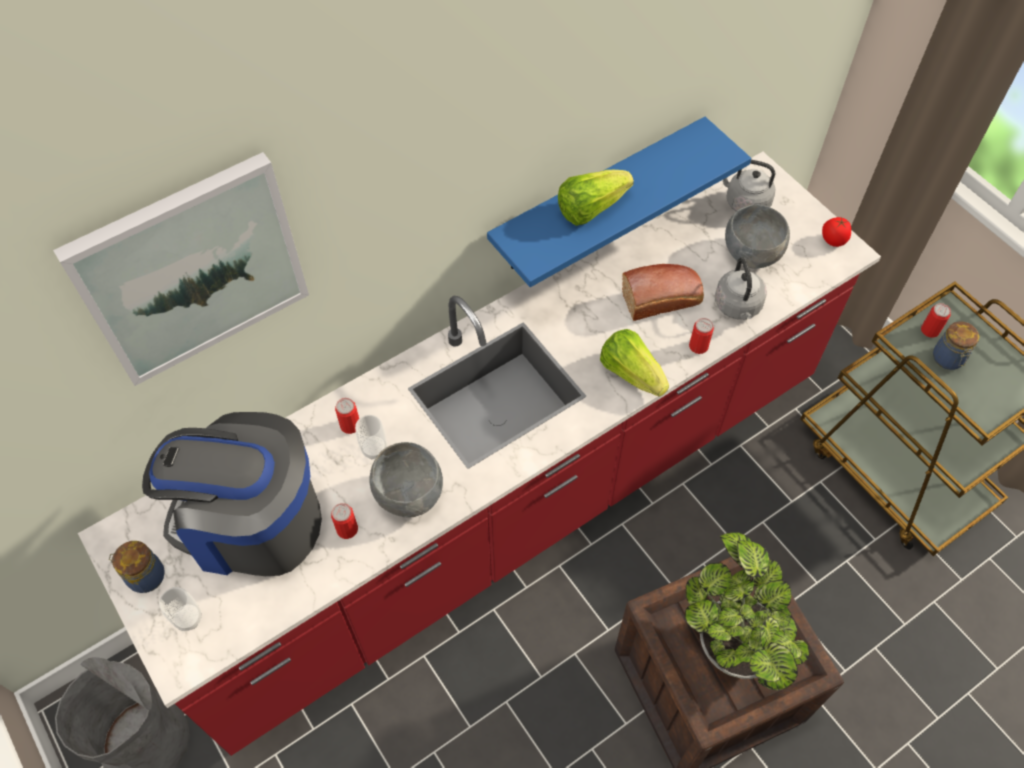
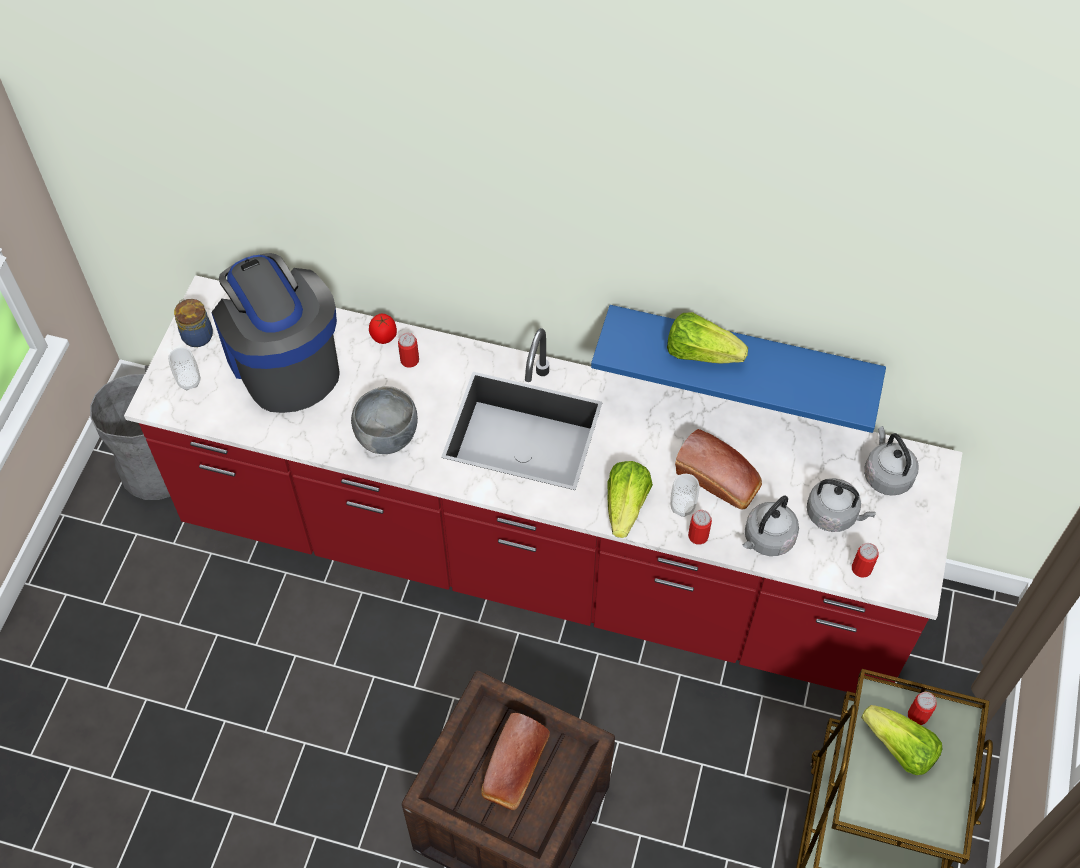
camera: 50 degrees right, 0 degrees up
picture [53,152,309,386] -> none
can [331,503,358,539] -> can moved to [852,543,879,578]
cup [355,415,387,459] -> cup moved to [670,474,699,517]
potted plant [685,533,810,690] -> bread [481,713,550,810]
grey bowl [725,204,790,269] -> grey kettle [807,478,876,532]
tomato [822,217,851,247] -> tomato moved to [369,314,397,344]
jar [933,321,979,370] -> lettuce [861,705,942,775]

